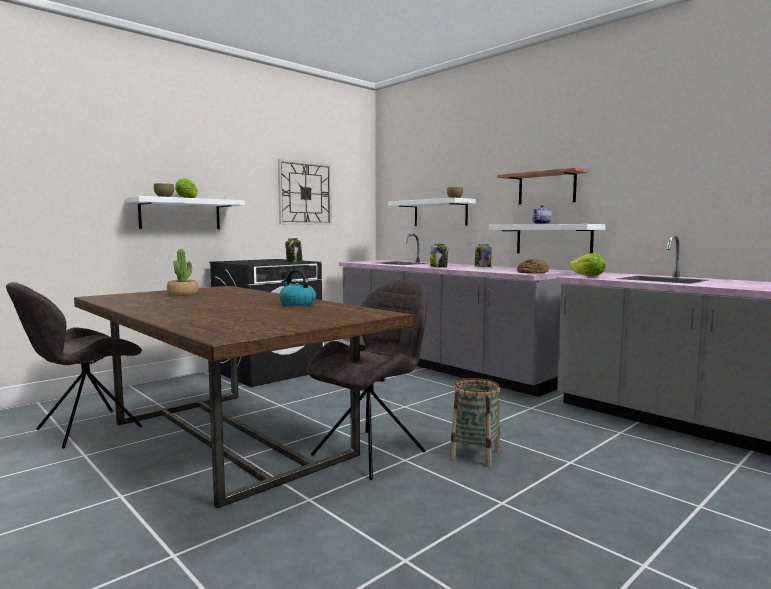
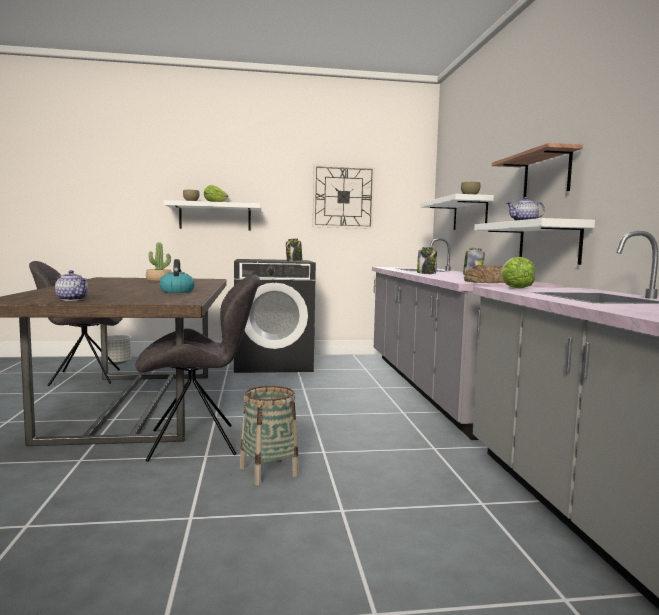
camera: 35 degrees right, 0 degrees up
none -> teapot [55,270,88,301]
none -> grey planter [101,335,131,365]

